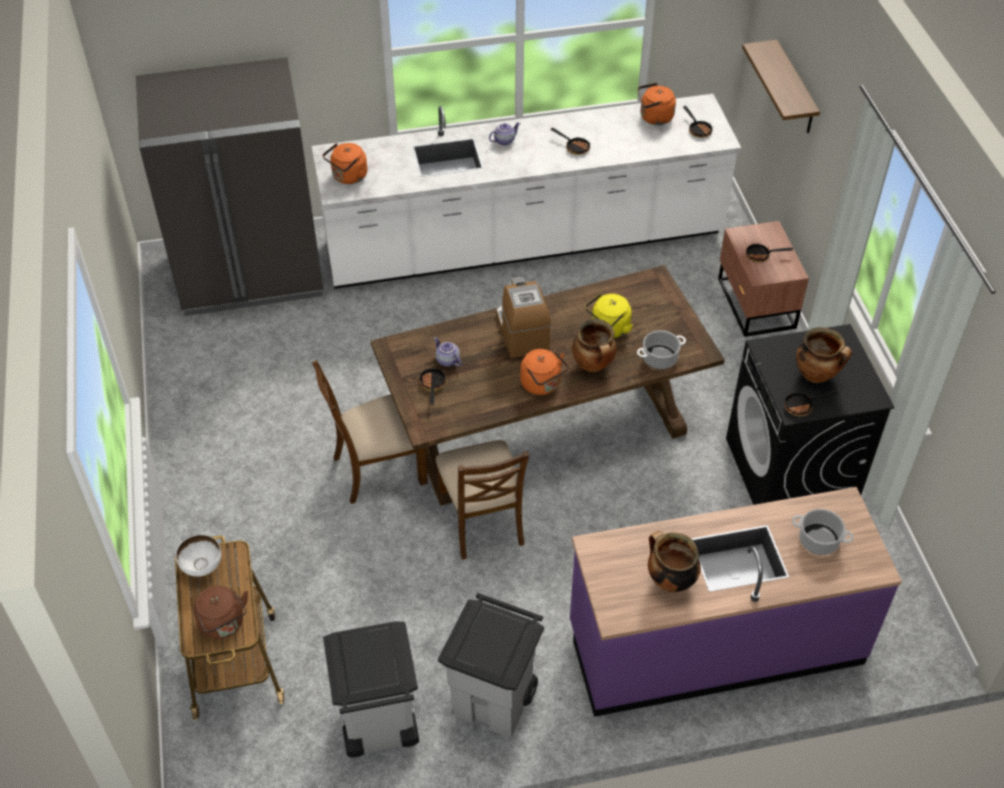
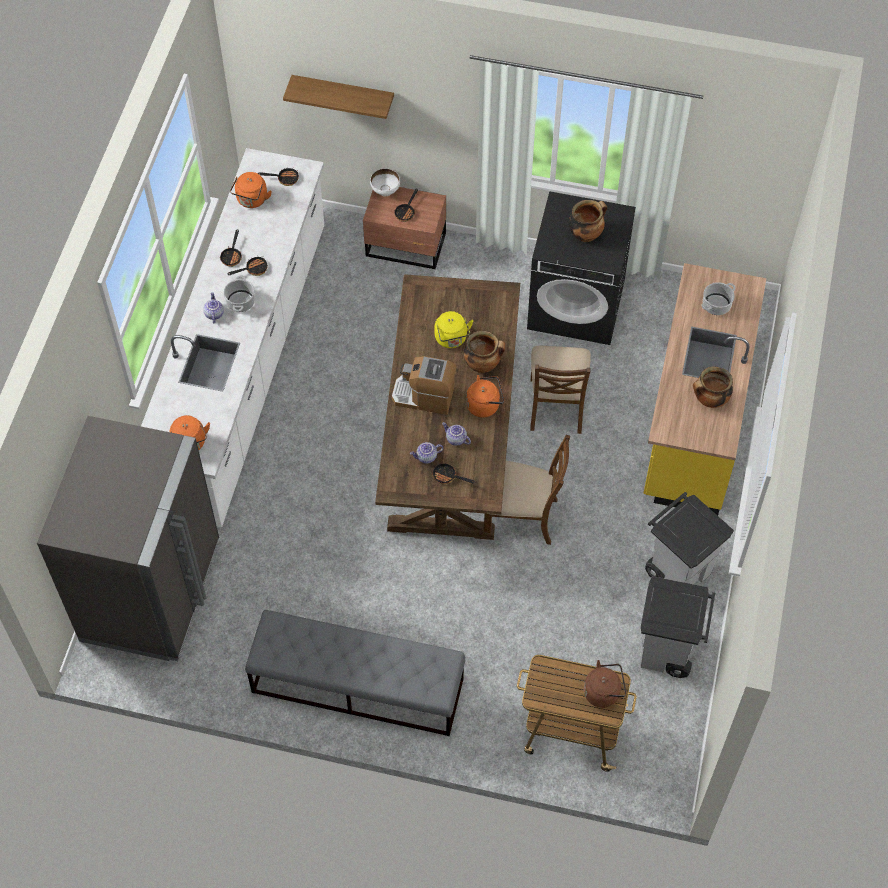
camera: 65 degrees left, 10 degrees up
white bowl [176,535,221,577] -> white bowl moved to [370,169,400,197]
brown chair [312,360,428,504] -> brown chair moved to [530,346,591,434]
purple counter [570,487,902,717] -> yellow counter [643,263,766,516]
cooking pot [637,330,686,369] -> cooking pot moved to [224,275,255,312]
frying pan [784,390,838,416] -> frying pan moved to [220,229,242,267]
none -> grey bench [245,610,465,736]
none -> teapot [442,422,471,446]

